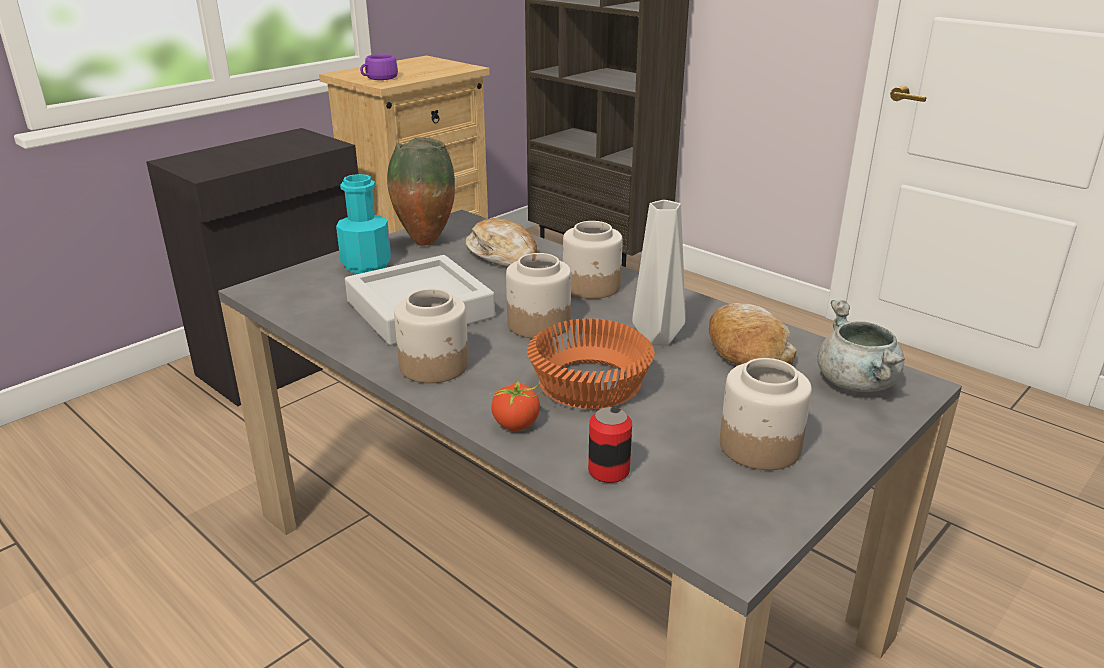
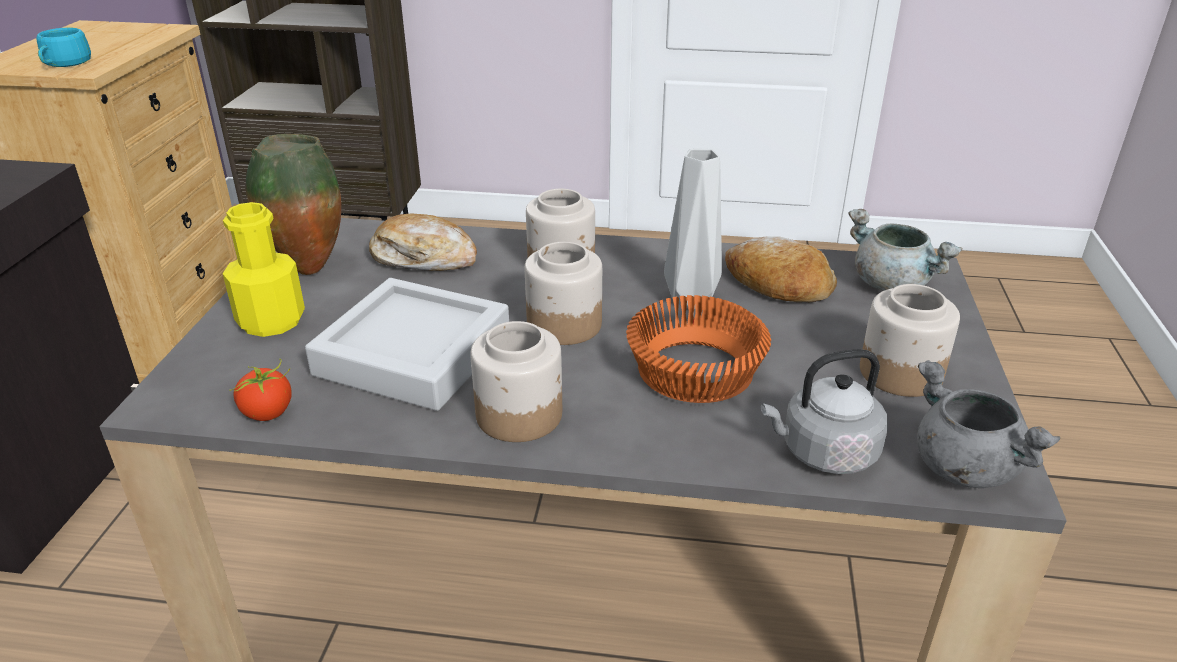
camera: 35 degrees left, 5 degrees up
turquoise bottle [336,174,391,274] -> yellow bottle [222,202,305,337]
purple cup [360,54,398,80] -> turquoise cup [36,28,91,67]
tomato [490,379,541,431] -> tomato moved to [230,358,292,421]
can [588,407,632,483] -> grey kettle [761,349,888,474]
none -> grey cooking pot [917,360,1060,488]

